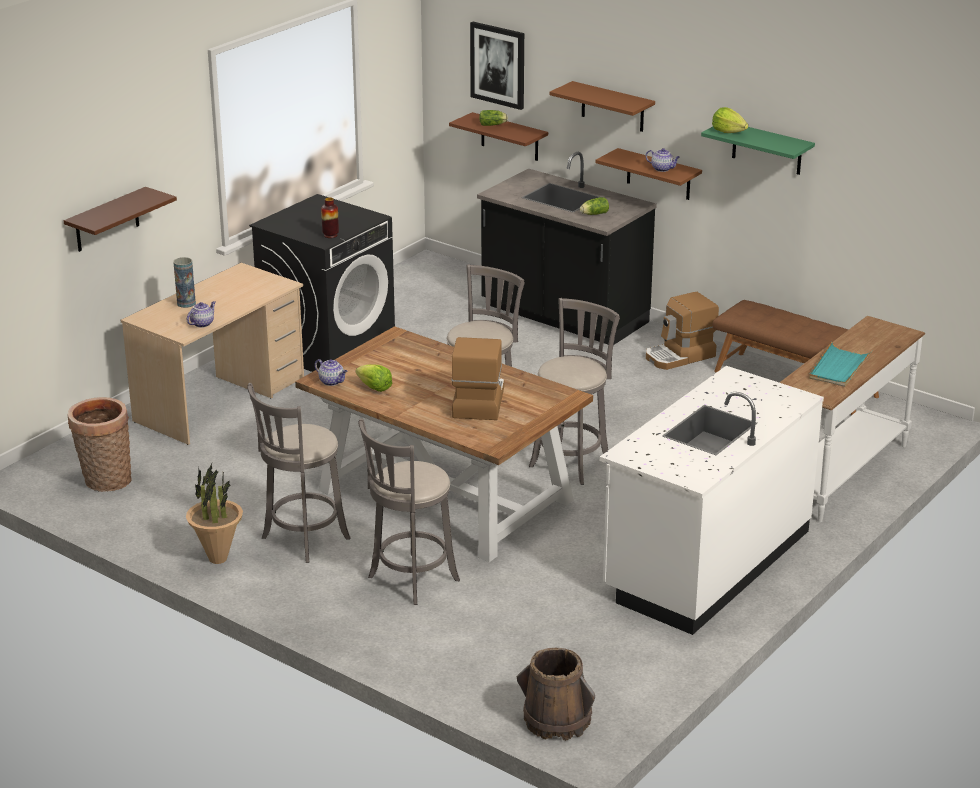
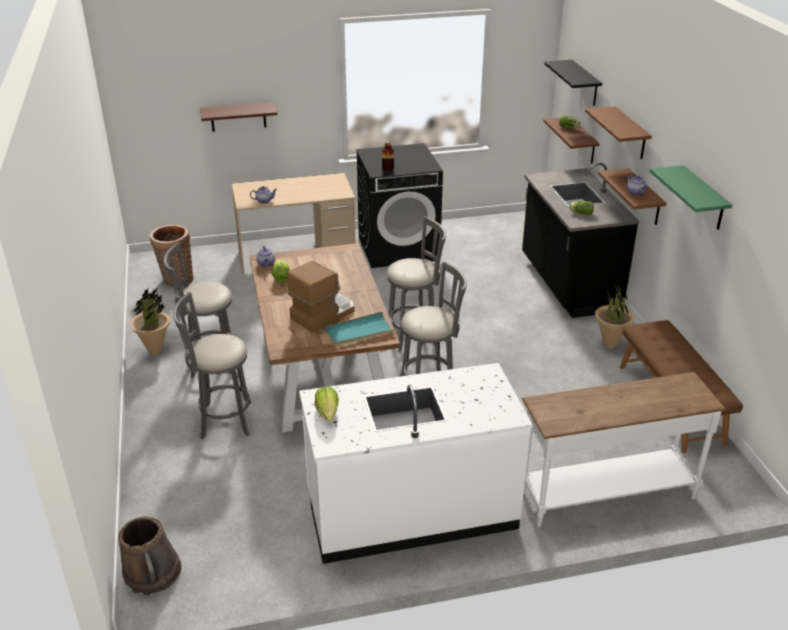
camera: 40 degrees right, 5 degrees up
vase [173,257,196,308] -> none
picture [470,22,524,110] -> black shelf [544,60,602,106]
coffee machine [646,292,719,370] -> potted plant [595,282,635,349]
lettuce [712,107,748,133] -> lettuce moved to [315,386,339,421]
turquoise tray [809,342,872,387] -> turquoise tray moved to [325,312,395,346]

